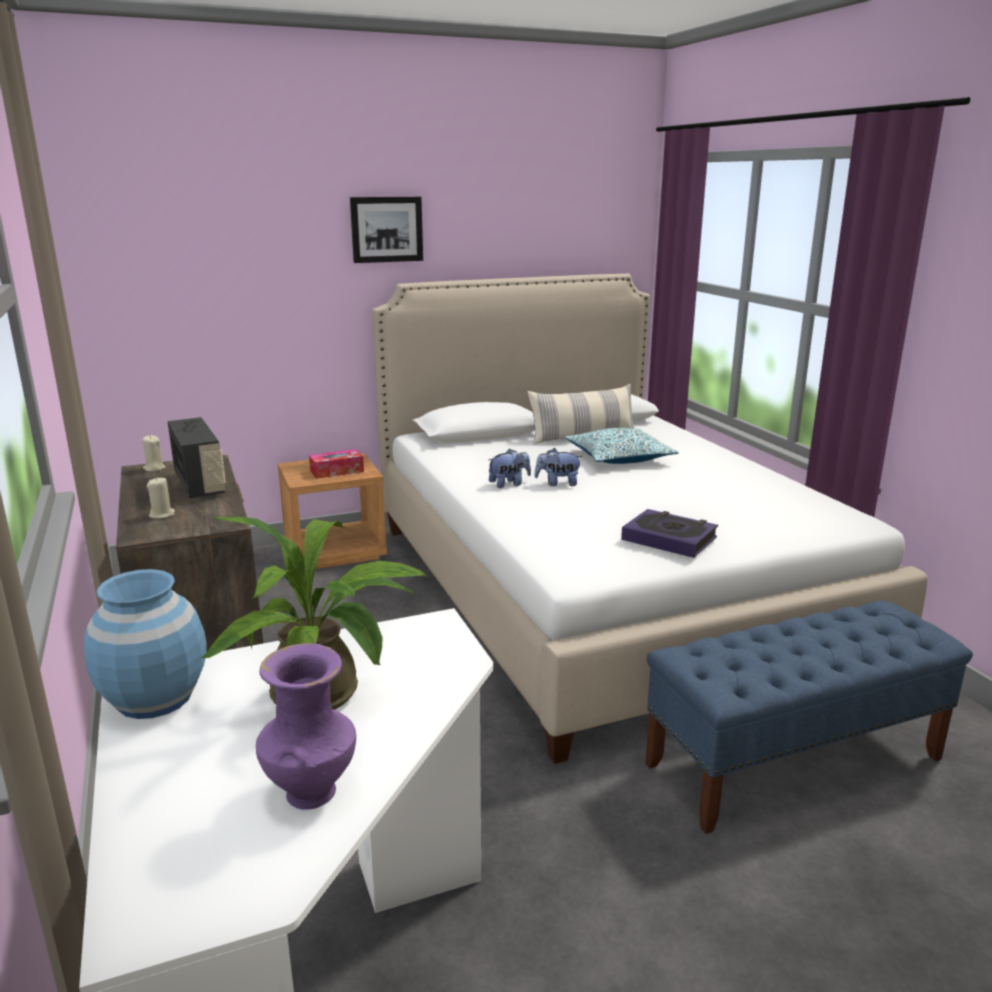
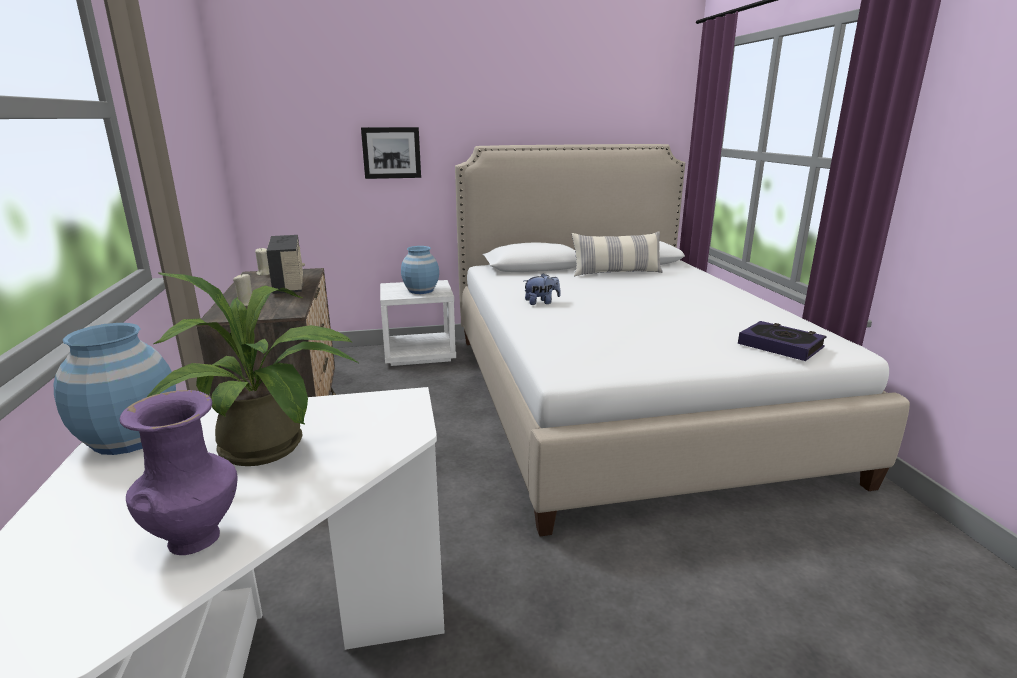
camera: 10 degrees right, 0 degrees up
brown nightstand [278,454,387,569] -> white nightstand [380,280,456,366]
tissue box [309,449,364,479] -> blue vase [401,246,439,294]
picture [350,197,423,263] -> picture moved to [361,127,421,179]
plush toy [534,448,583,486] -> none
pillow [565,428,678,464] -> none
book [621,509,718,558] -> book moved to [738,321,827,361]
blue bench [645,600,973,834] -> none

